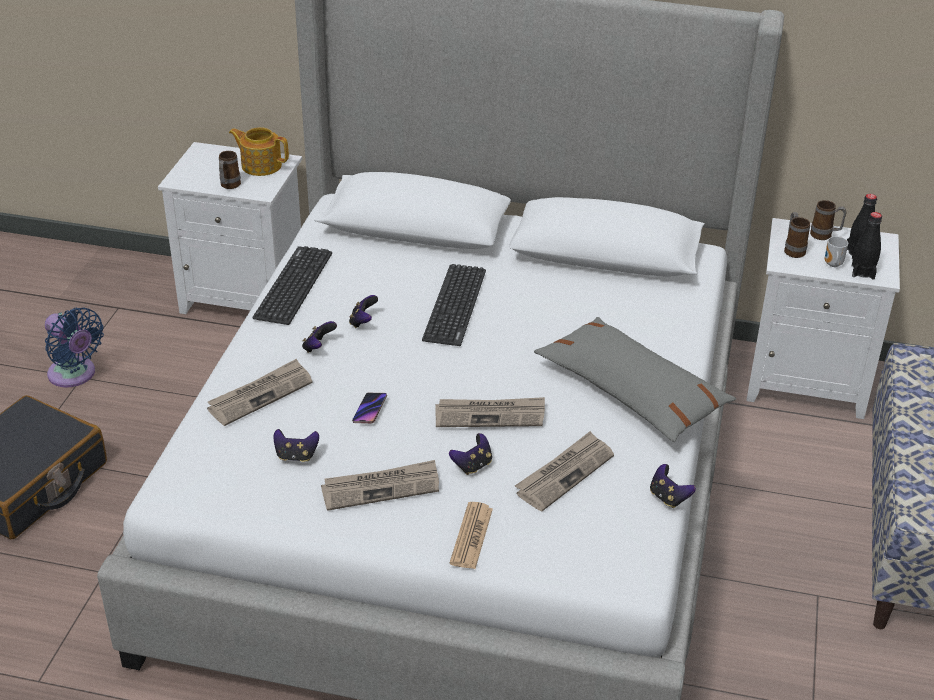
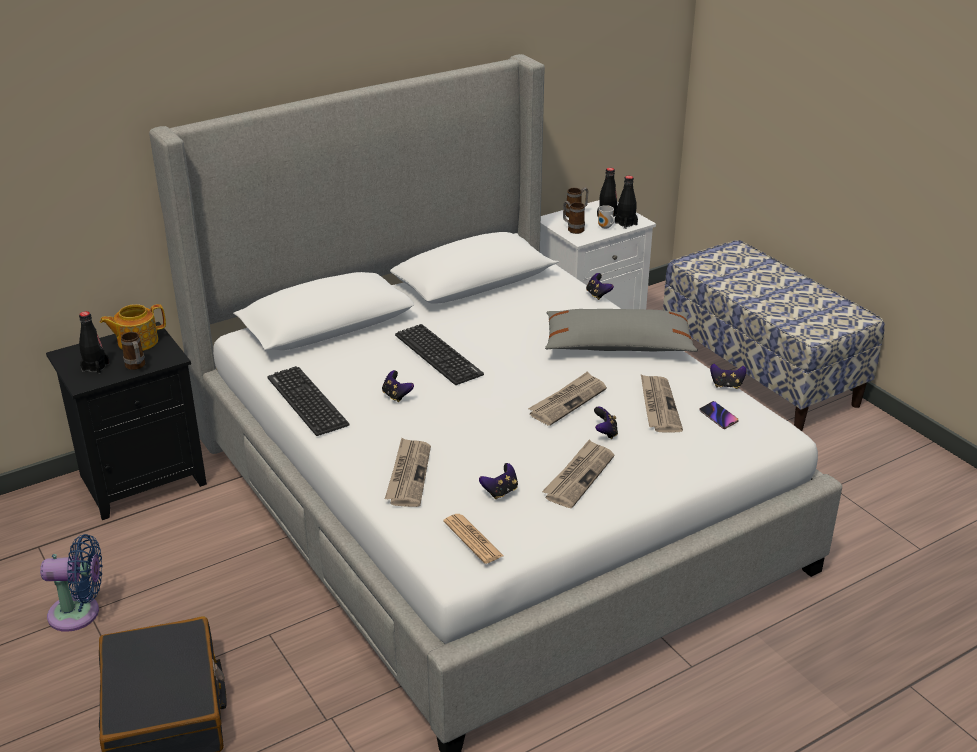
camera: 45 degrees left, 5 degrees down
white nightstand [158,142,302,314] -> black nightstand [46,322,207,520]
game controller [302,321,337,353] -> game controller moved to [586,273,614,300]
phone [352,393,387,424] -> phone moved to [699,401,738,429]
newspaper [449,502,493,569] -> newspaper moved to [443,514,503,564]
none -> black bottle [79,311,109,374]

